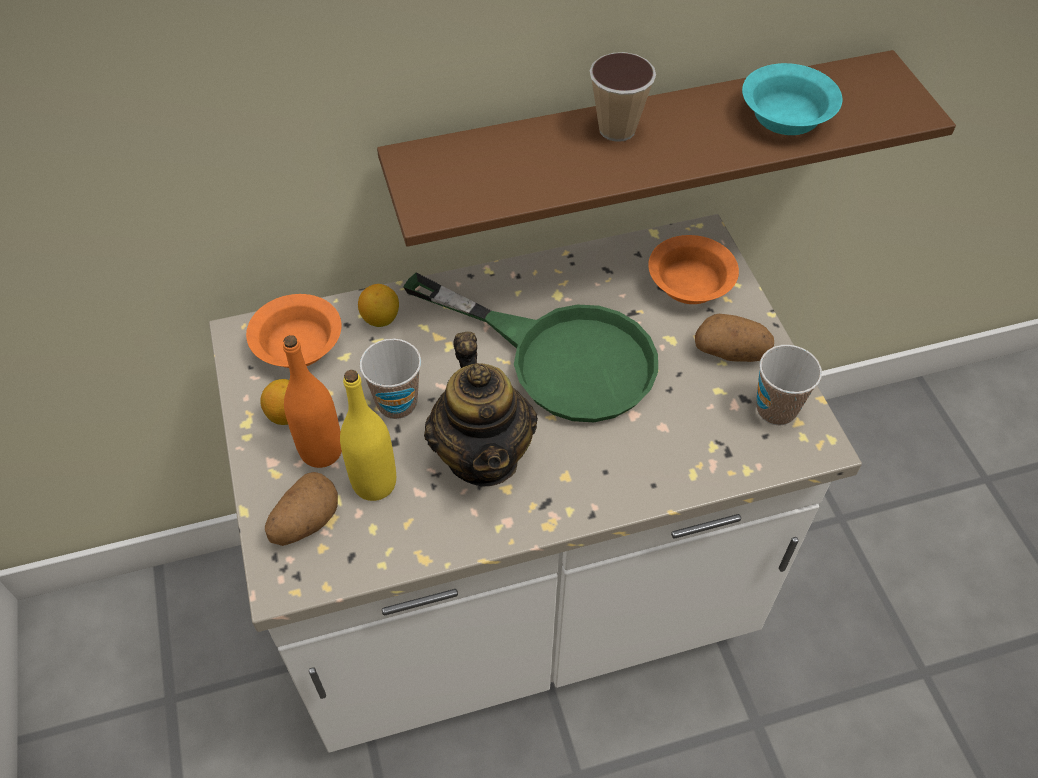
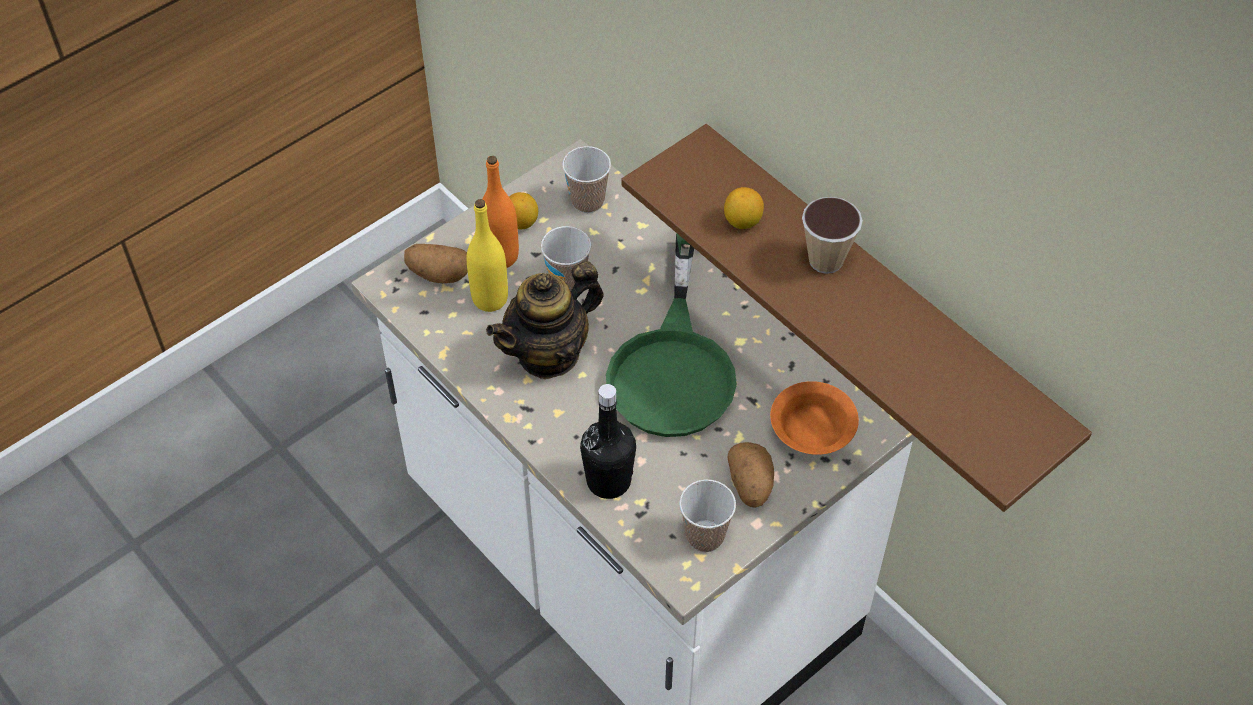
camera: 65 degrees right, 0 degrees up
orange bowl [246,294,342,368] -> cup [562,146,611,213]
lemon [358,284,399,327] -> lemon moved to [724,187,764,229]
turquoise bowl [742,63,842,135] -> none
none -> black bottle [580,384,636,499]

